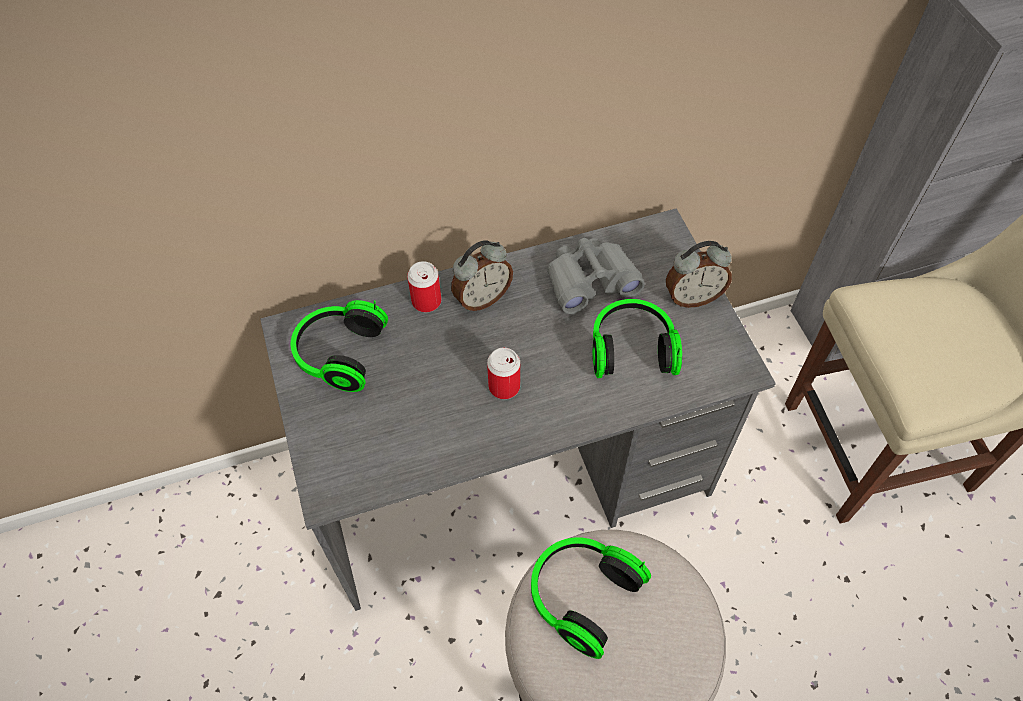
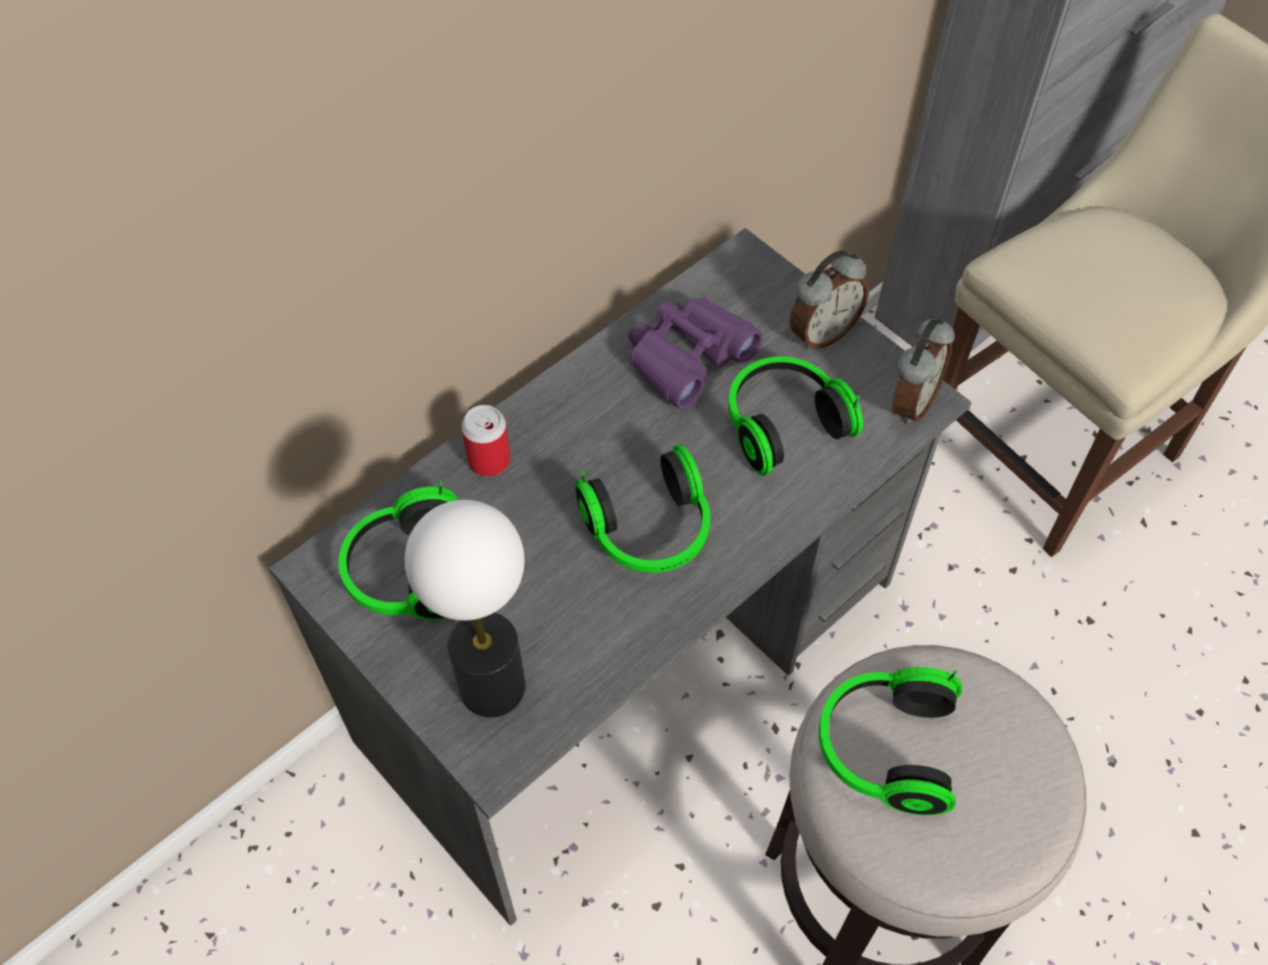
camera: 25 degrees left, 0 degrees up
alarm clock [451,240,513,311] -> alarm clock moved to [893,317,955,425]
can [487,348,520,399] -> headphones [575,444,710,573]
grey binoculars [547,238,645,314] -> purple binoculars [628,297,763,409]
none -> table lamp [405,500,525,718]

